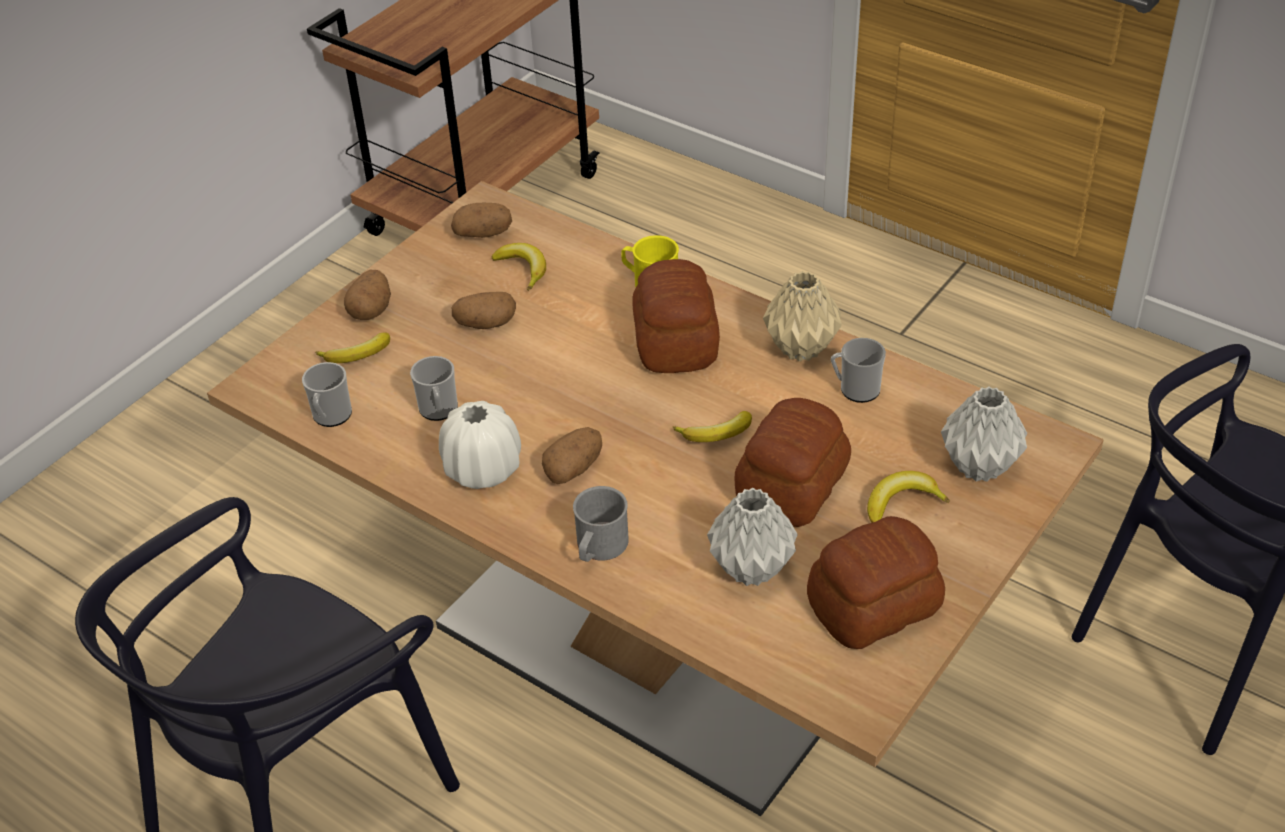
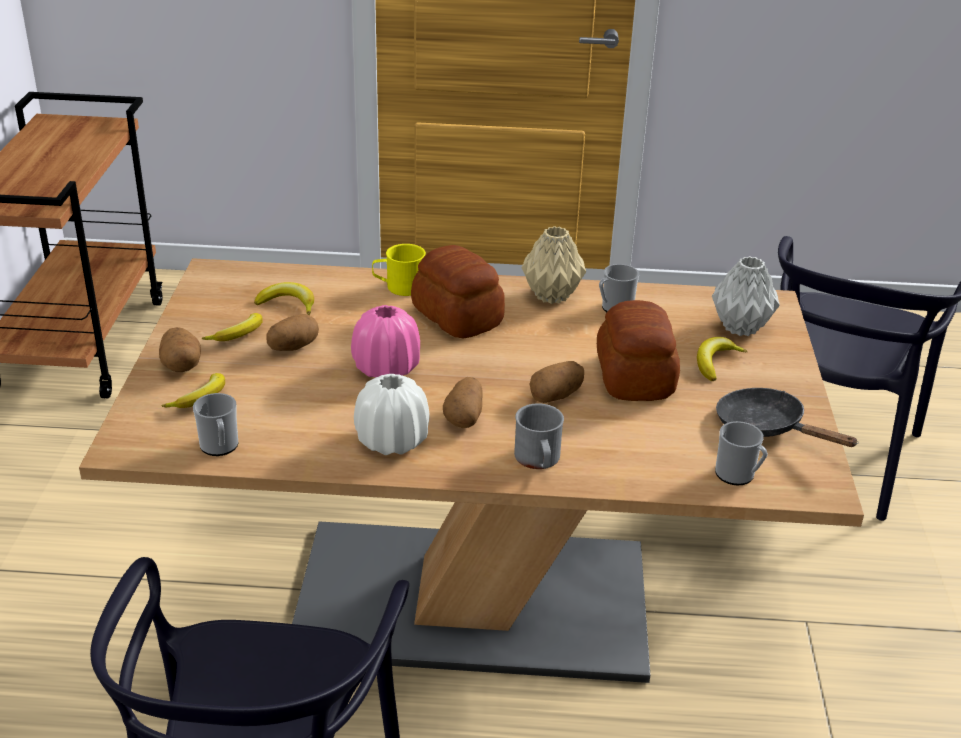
camera: 35 degrees left, 10 degrees down
mug [410,356,458,421] -> mug moved to [715,421,768,486]
potato [451,203,512,238] -> potato moved to [530,361,584,403]
banana [673,411,752,442] -> banana moved to [202,313,263,341]
grey vase [707,488,798,586] -> none
bread [807,516,945,649] -> black frying pan [716,388,859,447]
none -> pink vase [351,305,420,378]

